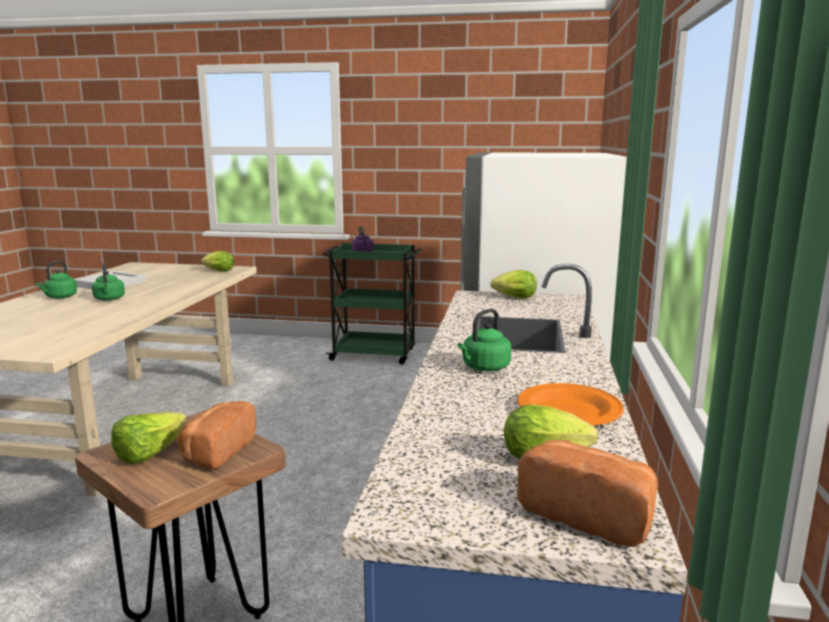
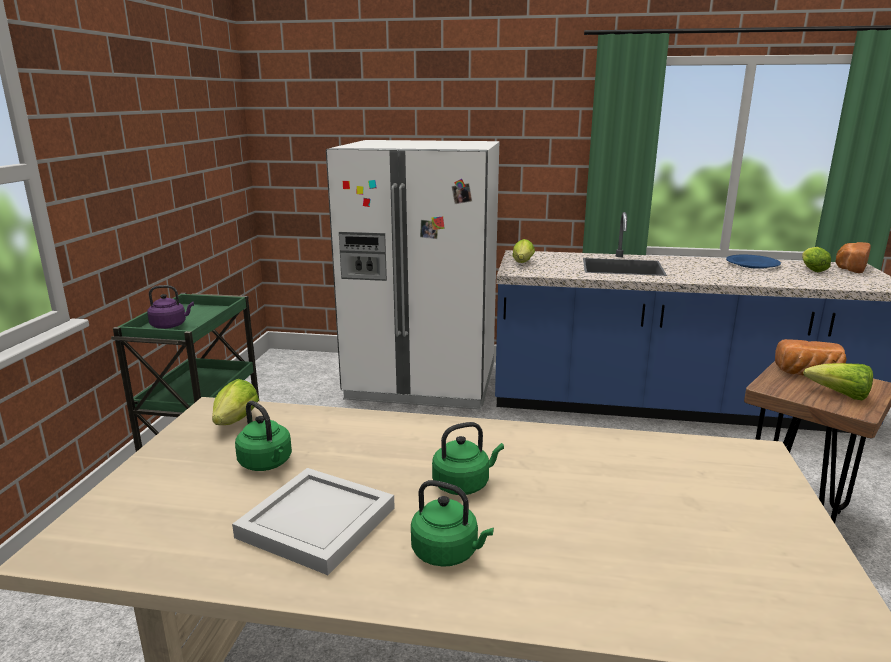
camera: 90 degrees left, 5 degrees up
green kettle [457,309,512,371] -> green kettle moved to [235,401,292,471]
orange plate [518,383,624,426] -> blue plate [726,255,781,269]

